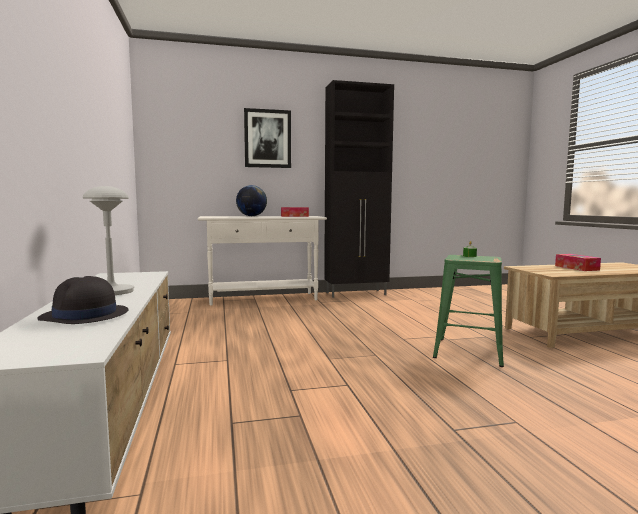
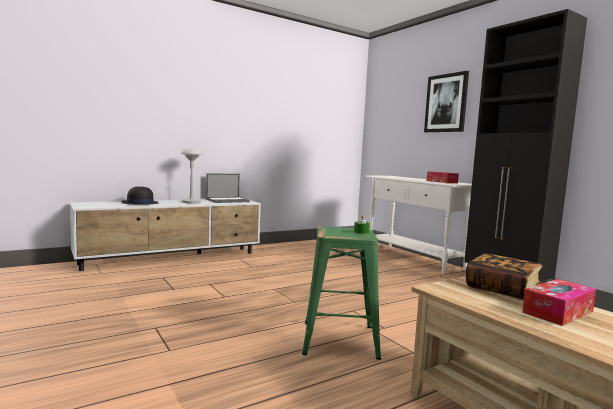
camera: 70 degrees right, 0 degrees up
globe [236,185,267,216] -> none
none -> laptop [206,173,250,203]
none -> book [466,253,543,300]

